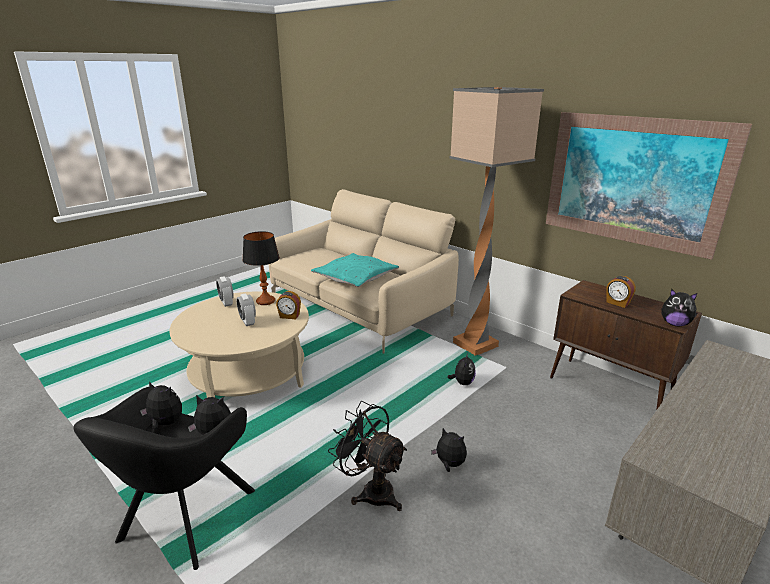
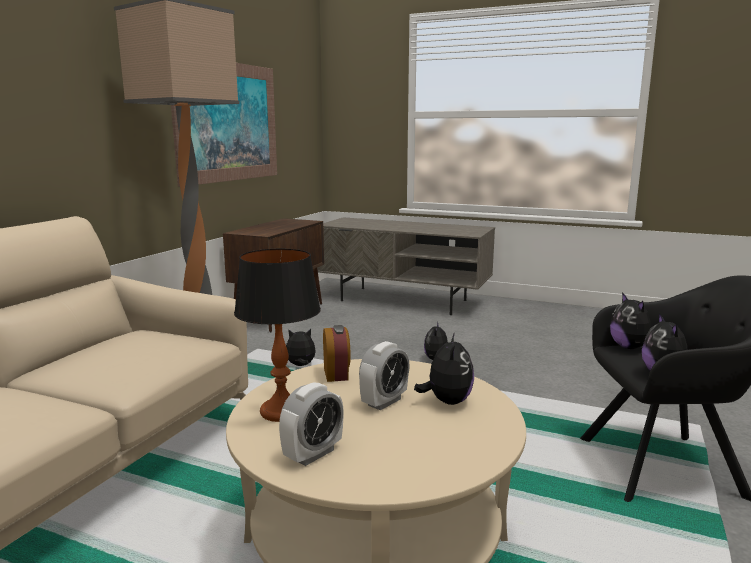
camera: 110 degrees left, 10 degrees down
turquoise pillow [311,253,399,287] -> none
black fan [328,401,407,511] -> none
alarm clock [606,276,636,308] -> none
plush toy [662,289,698,326] -> plush toy moved to [414,332,474,405]

